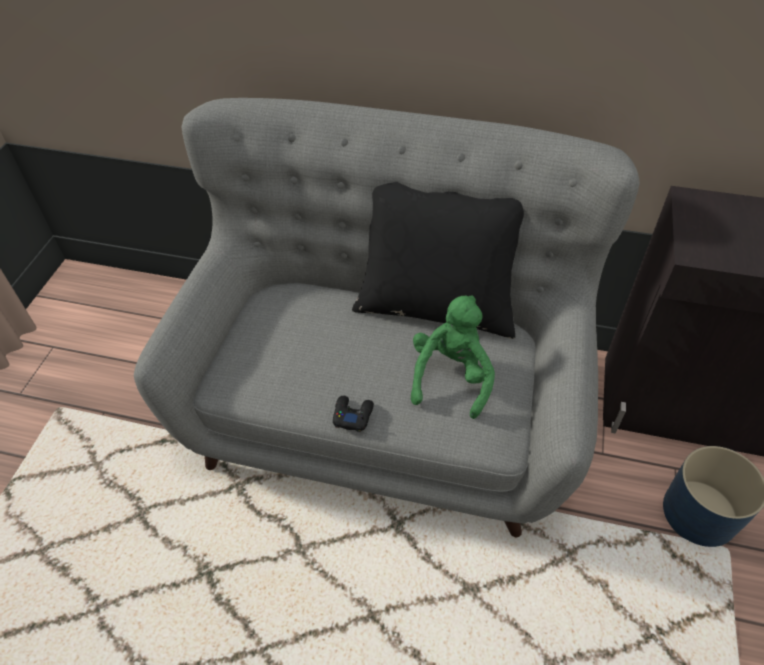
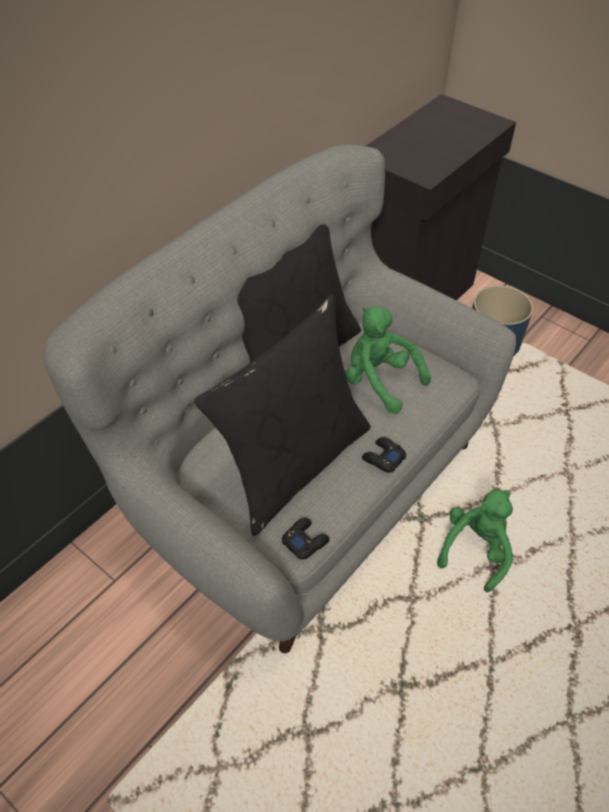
camera: 65 degrees left, 0 degrees up
none -> black pillow [194,294,371,536]
none -> black game controller [282,518,330,560]
none -> green plush toy [437,490,513,592]

